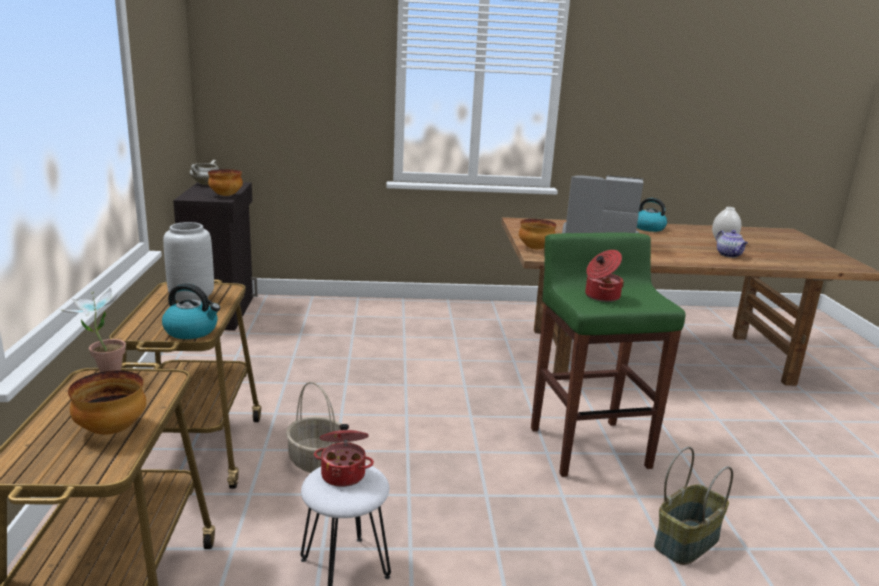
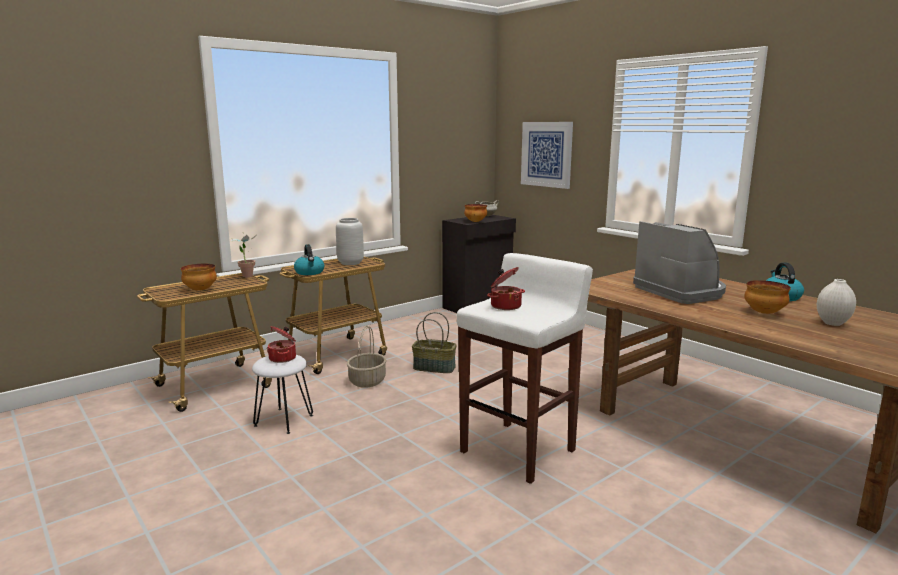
camera: 55 degrees right, 5 degrees down
bowl [519,219,557,249] -> bowl moved to [744,280,791,314]
green stool [531,233,685,477] -> white stool [457,253,593,484]
basket [654,447,733,565] -> basket moved to [412,312,457,373]
teapot [717,230,748,258] -> none
none -> picture [521,122,573,189]

